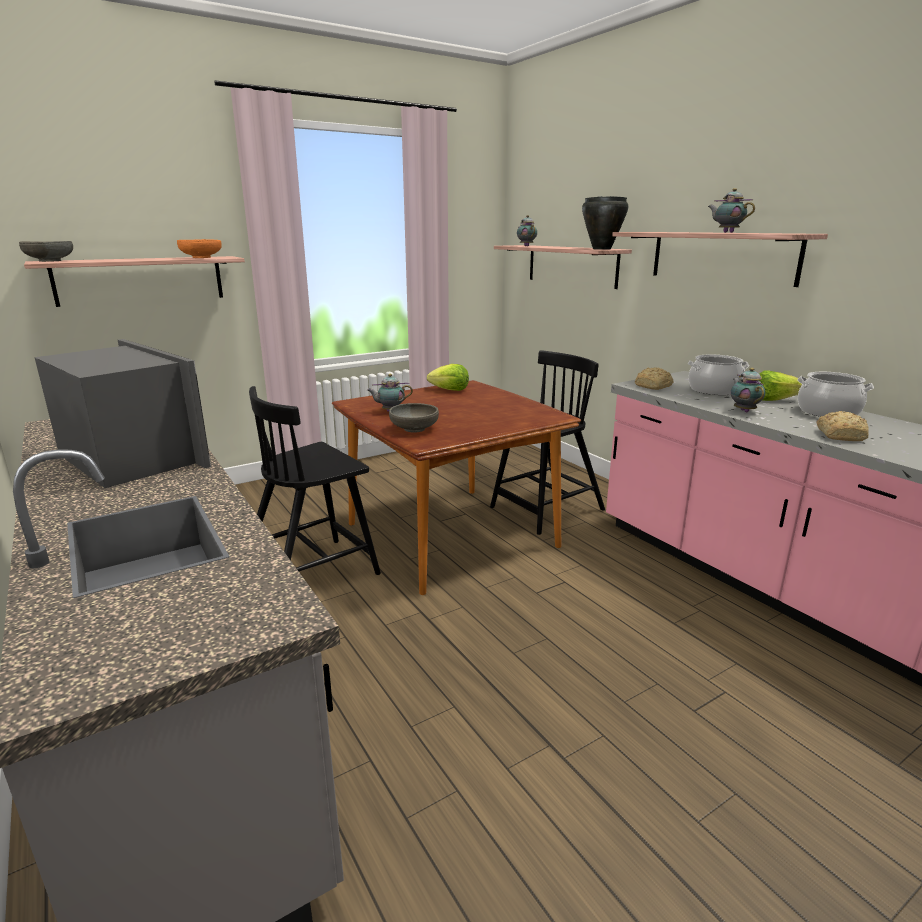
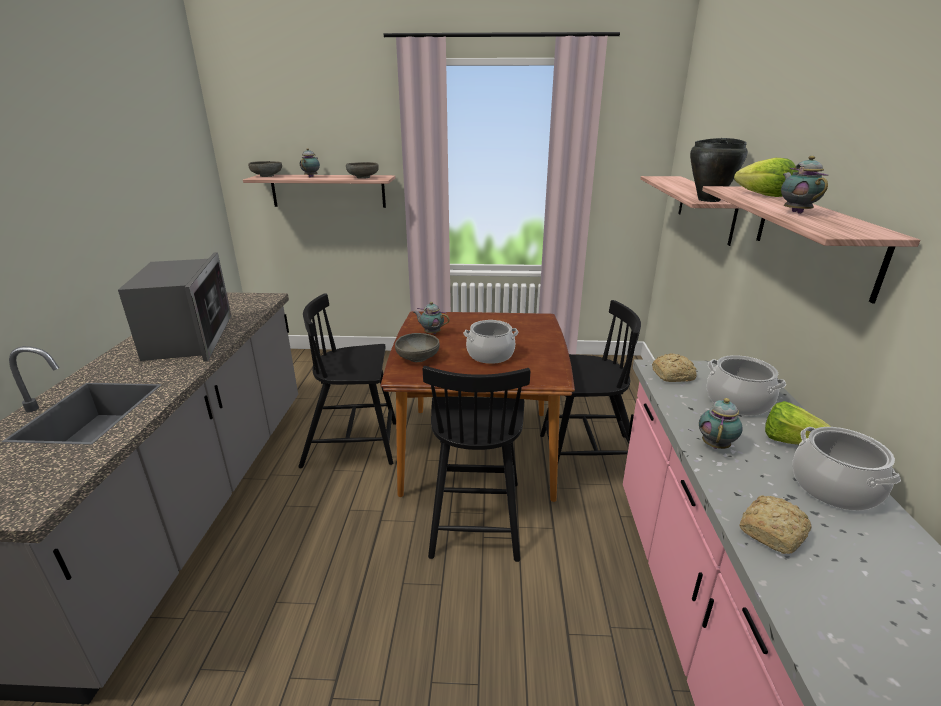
camera: 35 degrees right, 5 degrees up
orange bowl [177,239,222,258] -> grey bowl [346,162,379,179]
lettuce [427,364,469,391] -> lettuce moved to [734,158,798,197]
teapot [517,215,537,246] -> teapot moved to [300,148,320,177]
none -> black chair [423,366,530,562]
none -> cooking pot [463,320,518,364]

